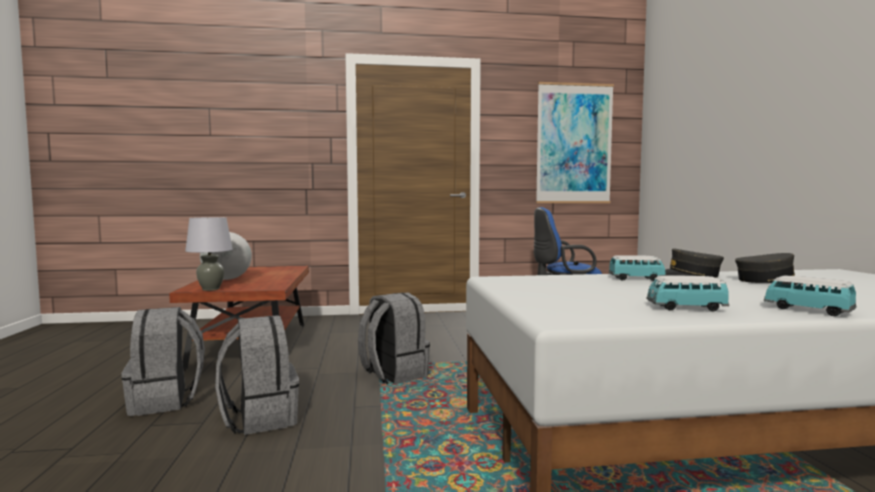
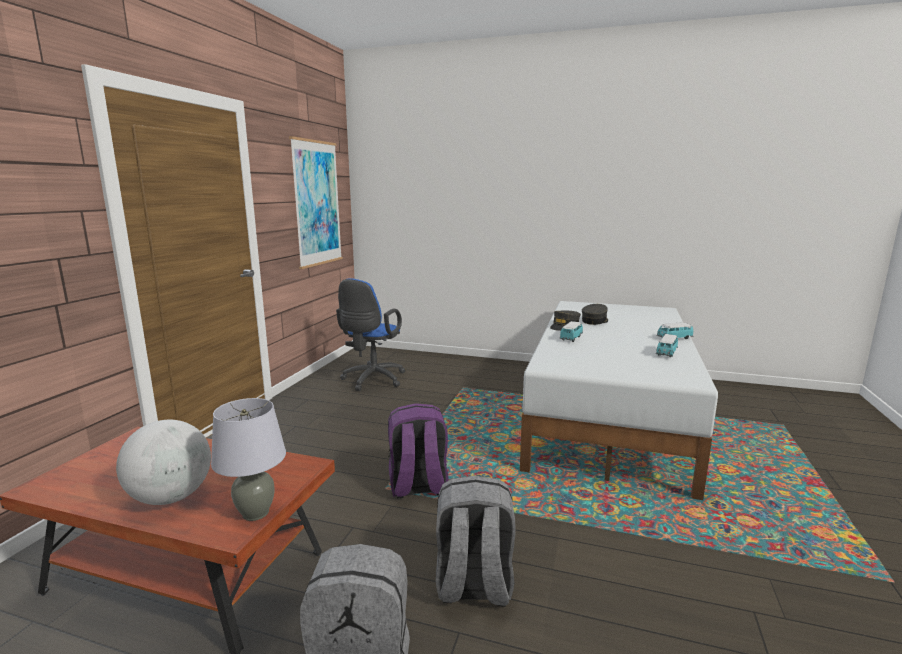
camera: 65 degrees left, 10 degrees up
grey backpack [358,293,430,384] -> purple backpack [388,403,449,498]

